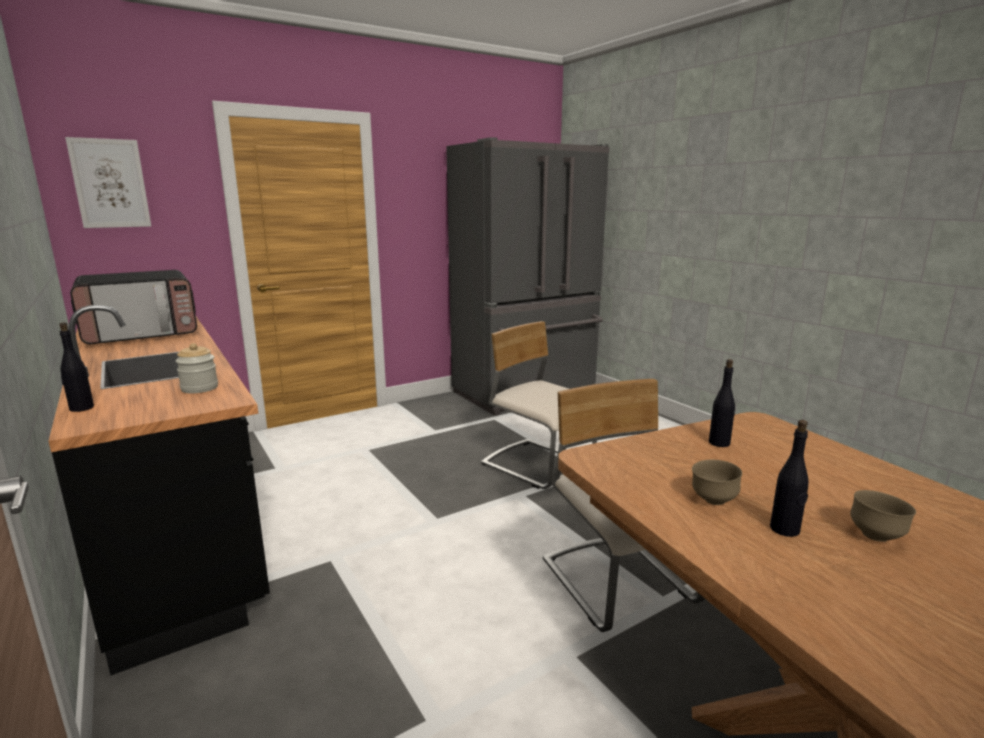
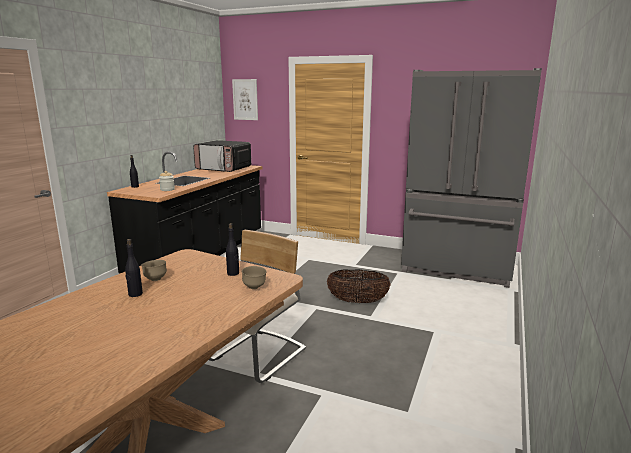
camera: 55 degrees right, 0 degrees up
beige chair [481,321,597,489] -> basket [327,269,391,303]
brown bowl [850,490,916,542] -> brown bowl moved to [242,266,267,289]

